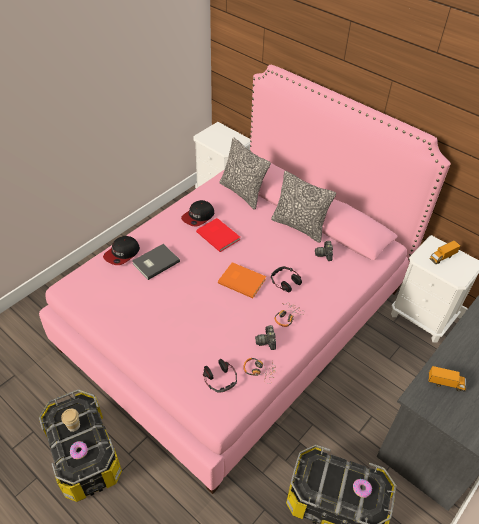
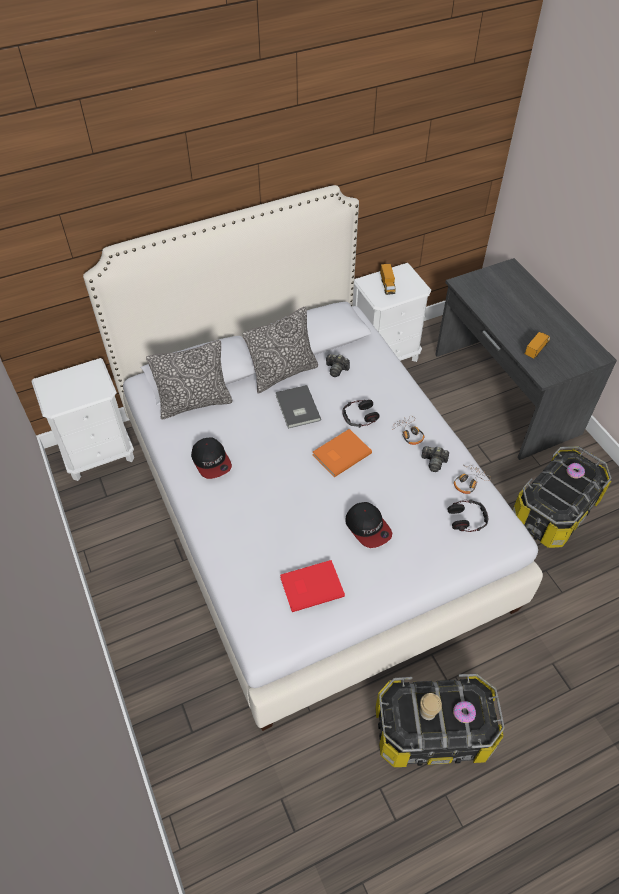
camera: 65 degrees left, 5 degrees up
pink bed [39,65,450,494] -> white bed [83,185,543,731]
cap [103,236,140,265] -> cap moved to [345,502,393,548]
grey book [132,244,180,280] -> grey book moved to [276,385,321,429]
red book [196,218,240,252] -> red book moved to [280,560,345,612]

